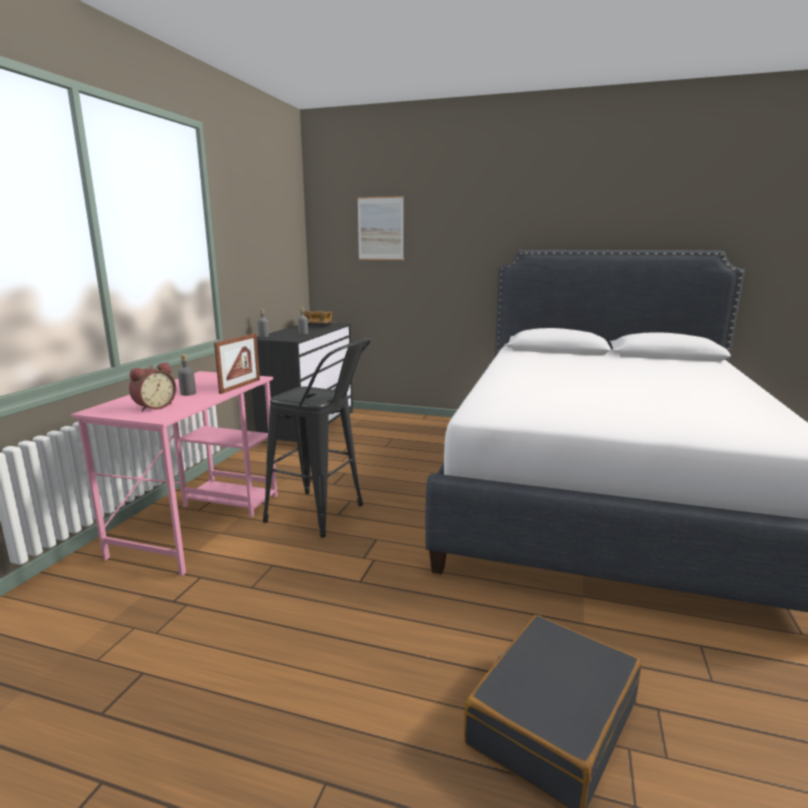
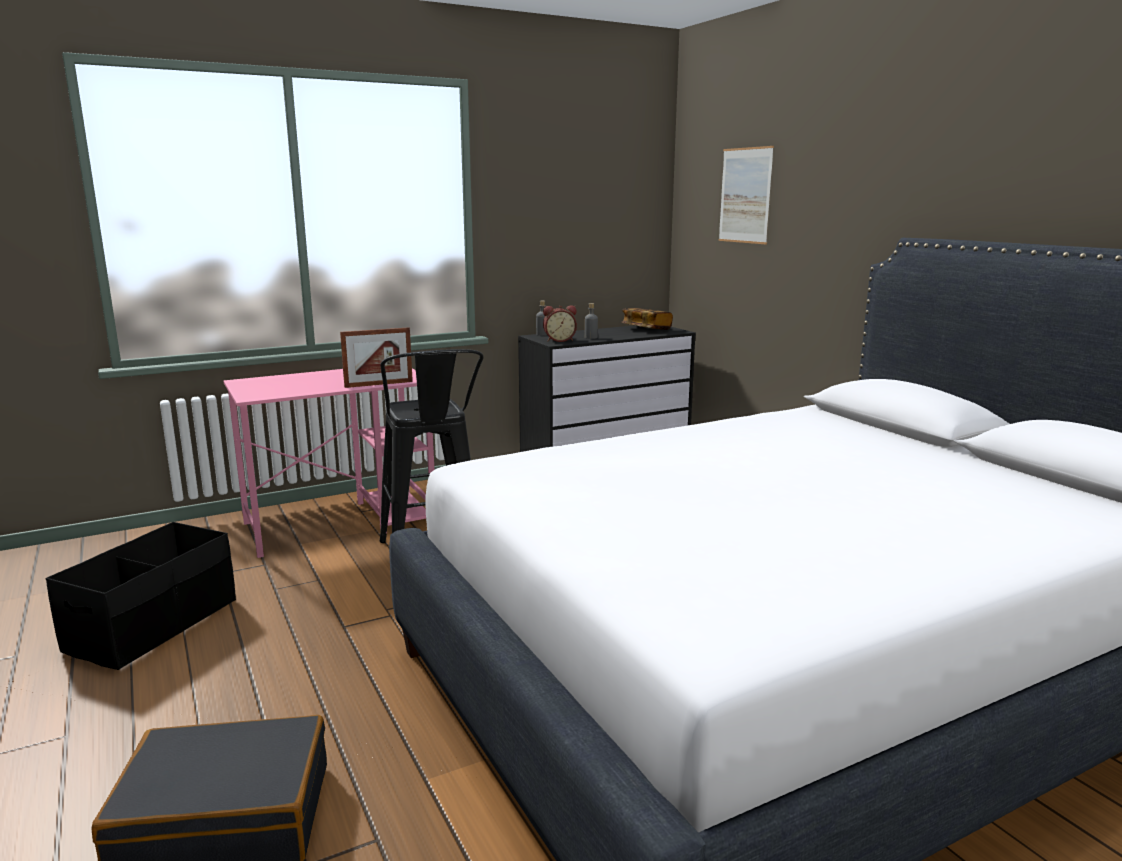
camera: 45 degrees right, 0 degrees up
alarm clock [129,362,176,412] -> alarm clock moved to [543,305,577,342]
grey bottle [178,355,196,396] -> none
none -> black storage box [46,522,236,670]

